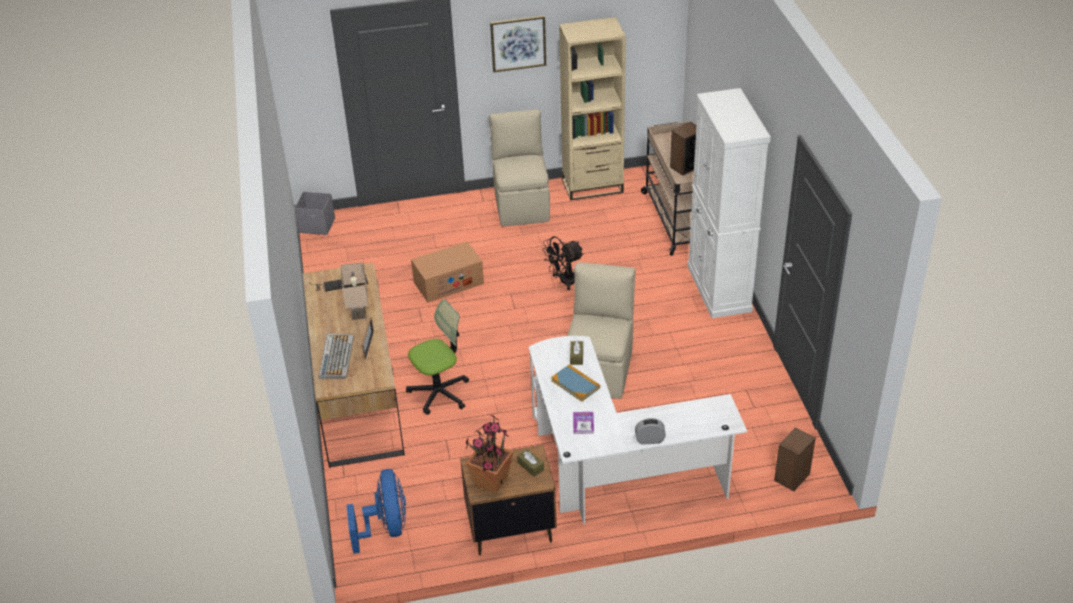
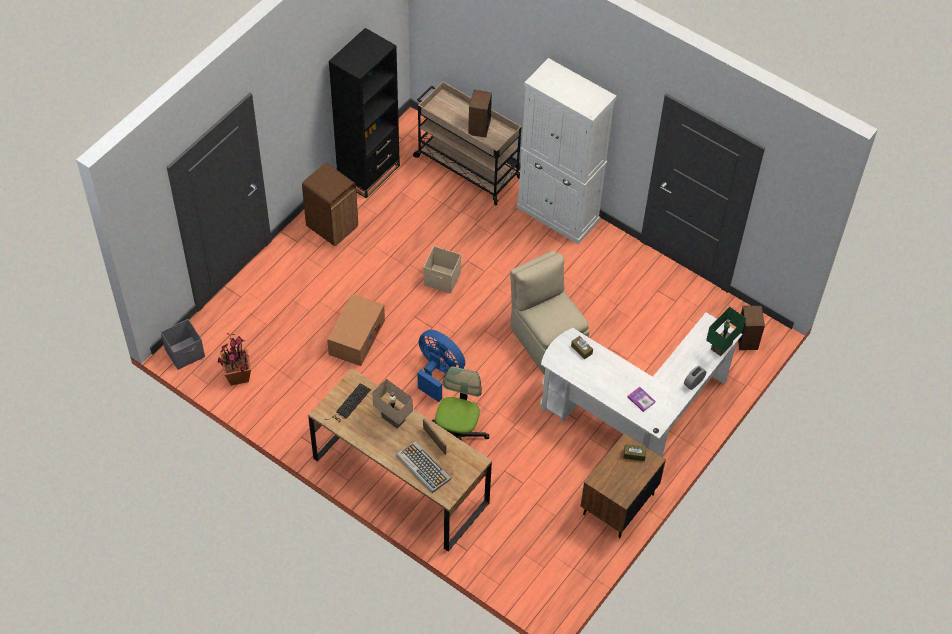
camera: 45 degrees left, 15 degrees up
blue fan [347,469,406,554] -> blue fan moved to [418,330,465,402]
potted plant [466,415,513,493] -> potted plant moved to [218,333,251,385]
beige chair [489,109,550,226] -> brown trash can [302,163,358,246]
picture [490,16,546,72] -> none
black fan [542,236,584,290] -> beige storage box [423,246,461,293]
book [551,364,600,402] -> none
beige bookcase [559,17,626,201] -> black bookcase [329,28,400,199]
none -> green table lamp [706,307,746,356]

